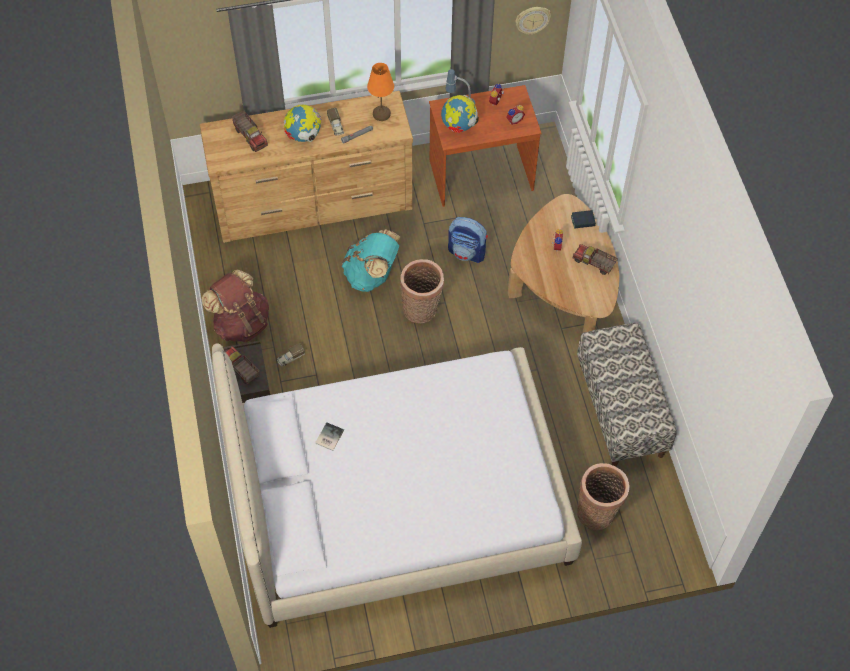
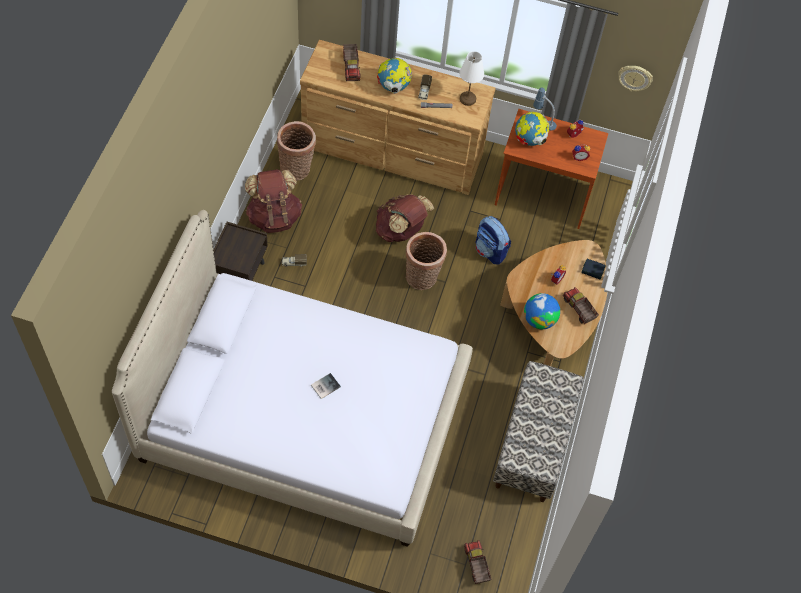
camera: 25 degrees right, 0 degrees up
toy truck [225,346,260,384] -> toy truck moved to [464,540,491,584]
book [315,422,344,451] -> book moved to [311,373,341,399]
turquoise backpack [342,230,401,292] -> brown backpack [376,194,434,242]
orange table lamp [367,63,394,121] -> white table lamp [459,51,484,106]
basket [577,463,629,530] -> basket moved to [277,121,316,181]
none -> globe [524,293,560,329]

